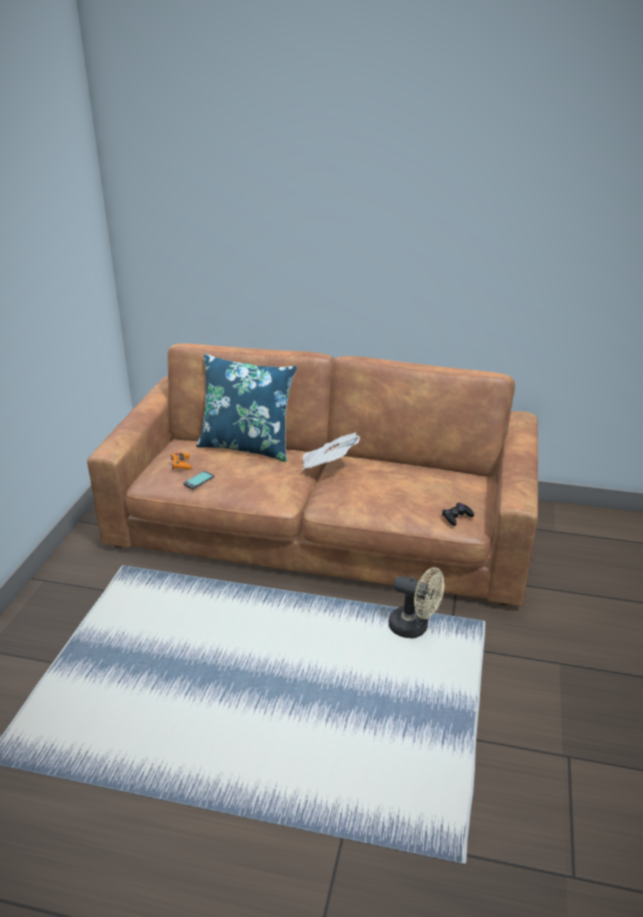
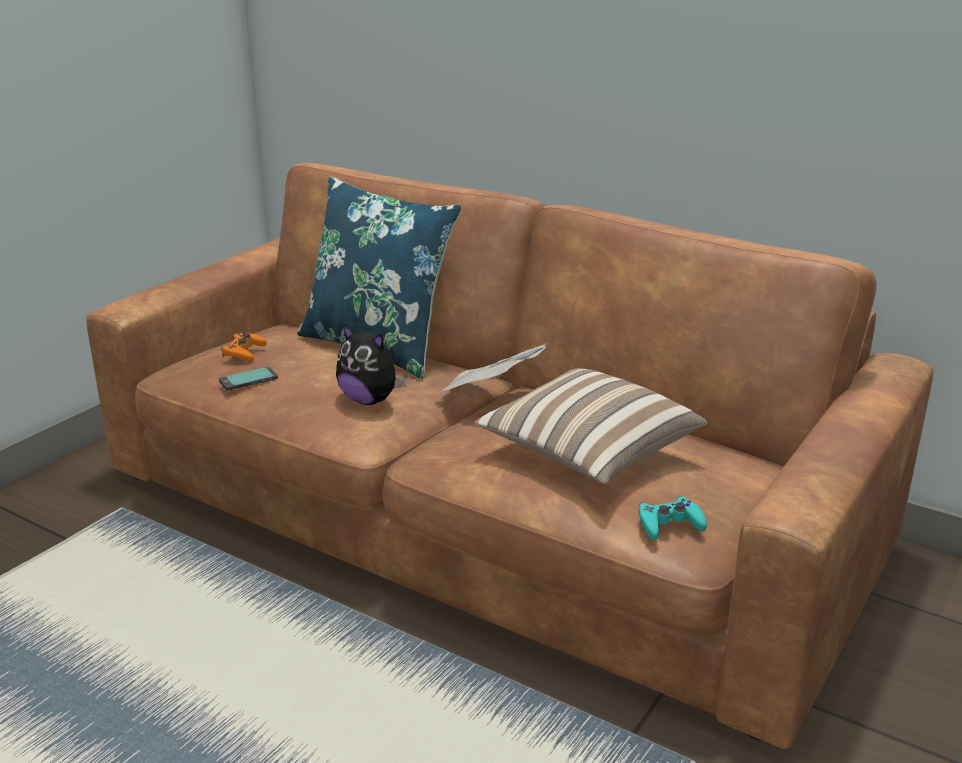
camera: 20 degrees right, 5 degrees down
beige fan [389,567,445,638] -> none
black game controller [442,503,474,526] -> turquoise game controller [639,496,707,540]
none -> plush toy [336,323,407,405]
none -> pillow [474,368,708,484]

